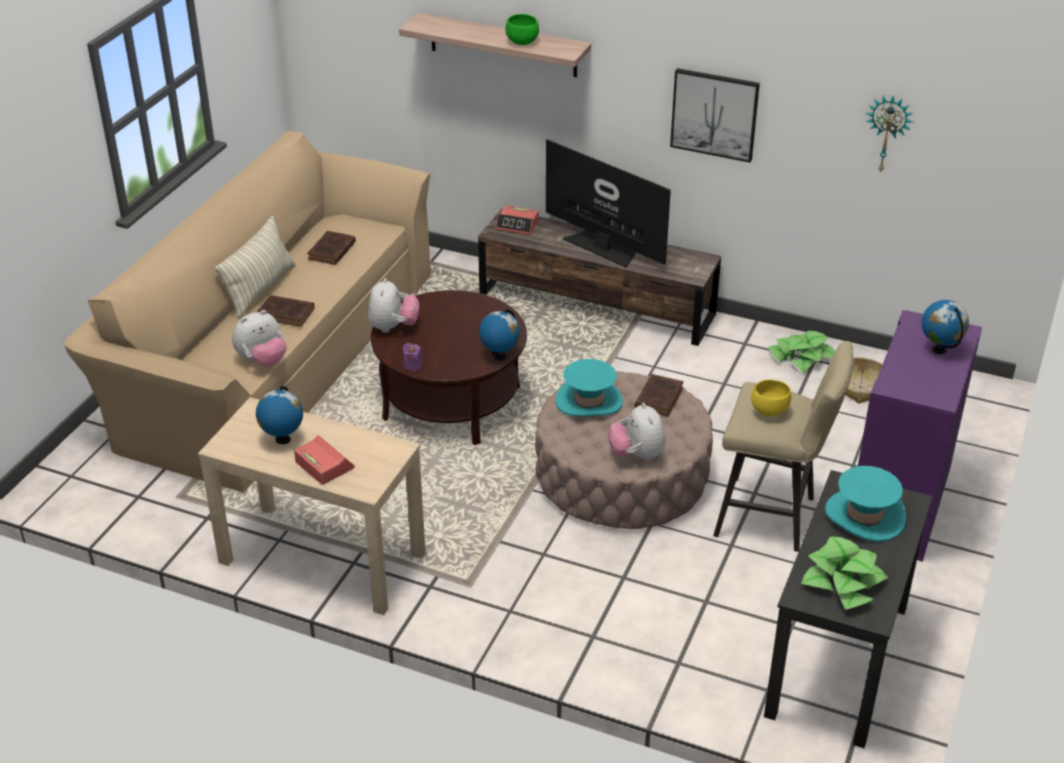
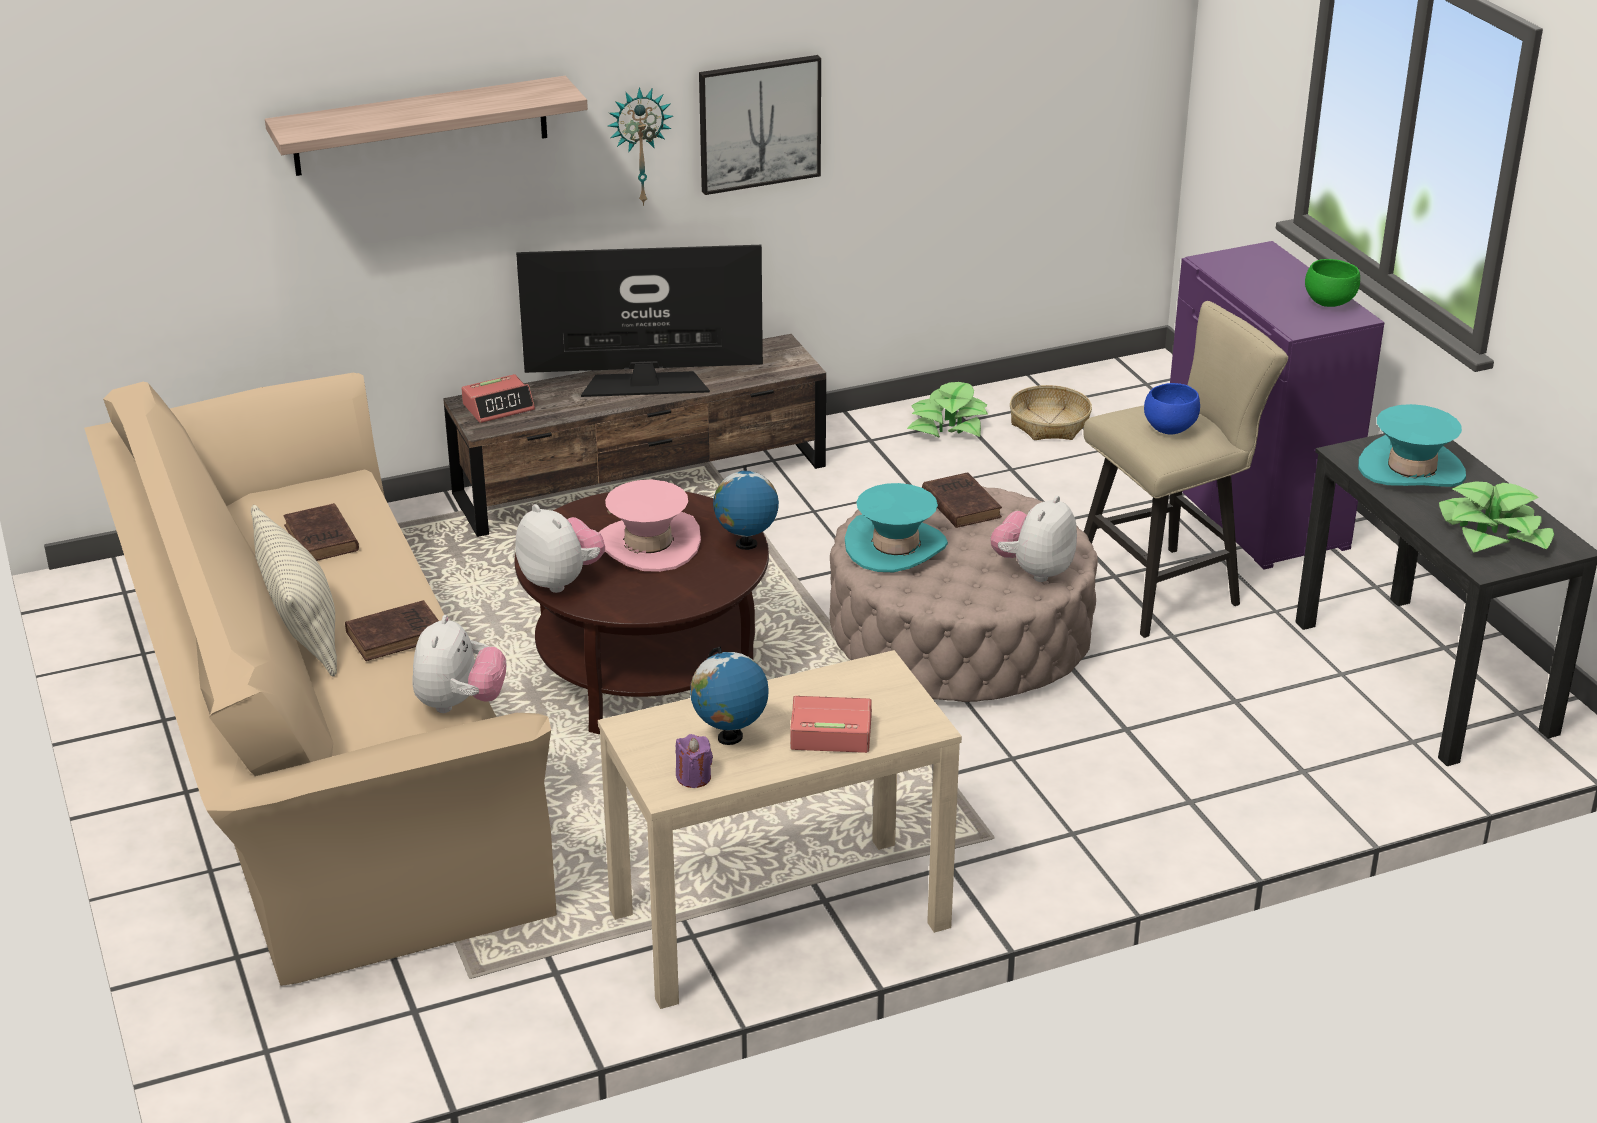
camera: 45 degrees left, 5 degrees down
purple candle [403,343,422,372] -> purple candle moved to [676,734,713,788]
green bowl [505,14,539,45] -> green bowl moved to [1305,259,1360,307]
plush toy [608,403,665,461] -> plush toy turned 90 degrees clockwise [991,496,1077,582]
yellow bowl [751,380,791,417] -> blue bowl [1144,383,1200,434]
wall clock [865,96,913,173] -> wall clock moved to [608,87,673,206]
globe [922,300,969,354] -> none
none -> pink hat [599,480,701,572]

